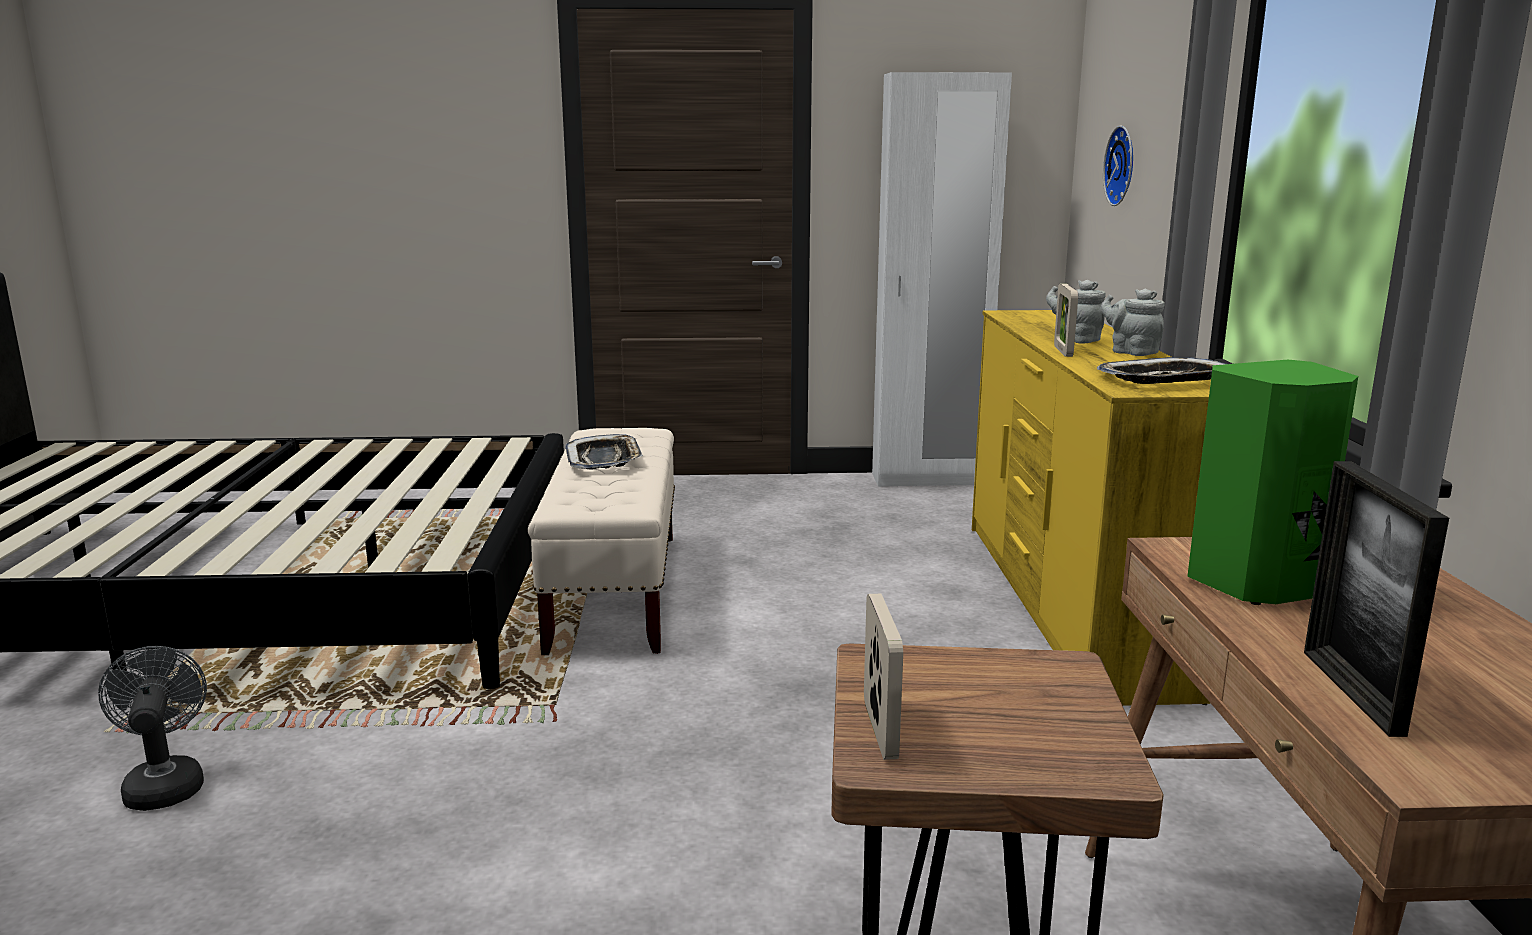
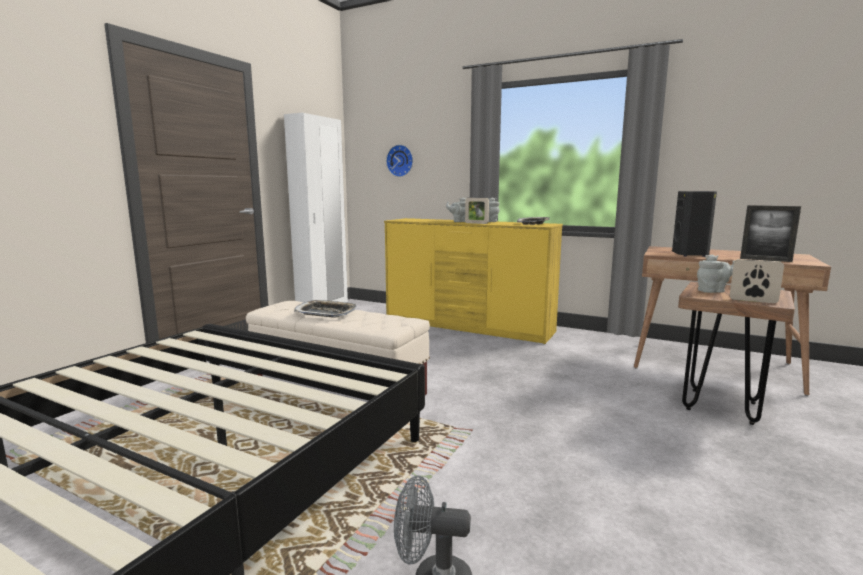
camera: 60 degrees left, 5 degrees down
green speaker [1187,360,1358,605] -> black speaker [672,191,717,257]
none -> grey teapot [697,254,735,293]

